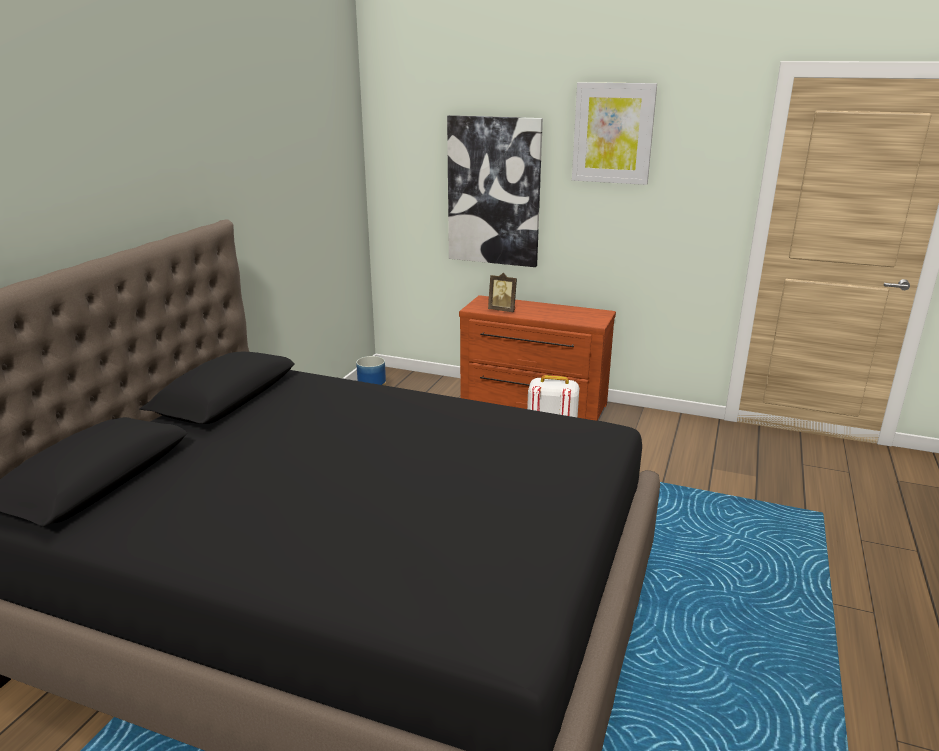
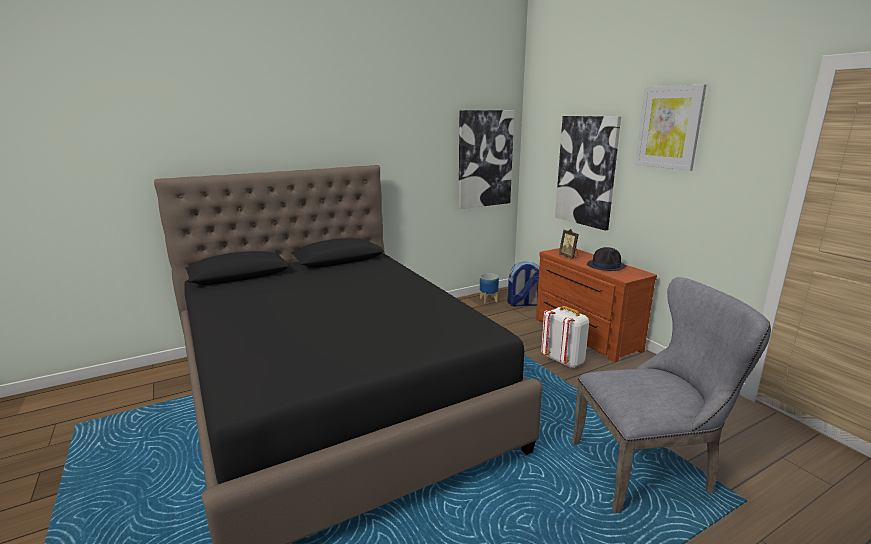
camera: 40 degrees right, 5 degrees down
none -> picture [459,110,514,209]
none -> backpack [507,261,539,306]
none -> grey chair [572,277,771,513]
none -> black hat [587,247,626,271]

